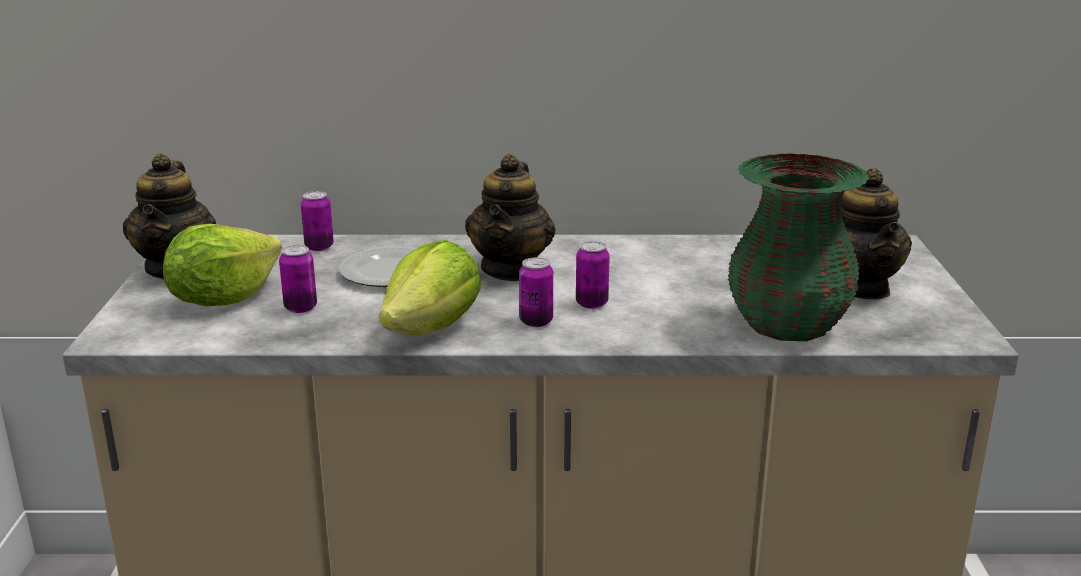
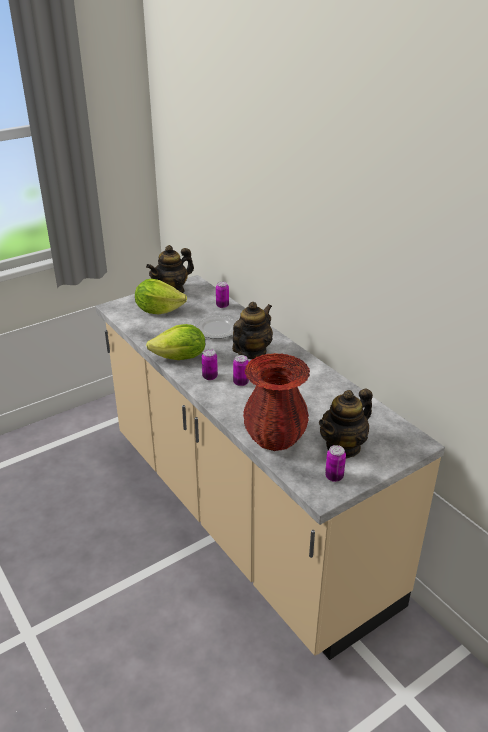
camera: 55 degrees right, 10 degrees up
can [279,245,317,313] -> can moved to [325,445,346,482]
teapot [465,154,555,281] -> teapot turned 150 degrees clockwise [232,302,273,359]
green vase [728,153,870,341] -> red vase [243,353,310,451]

